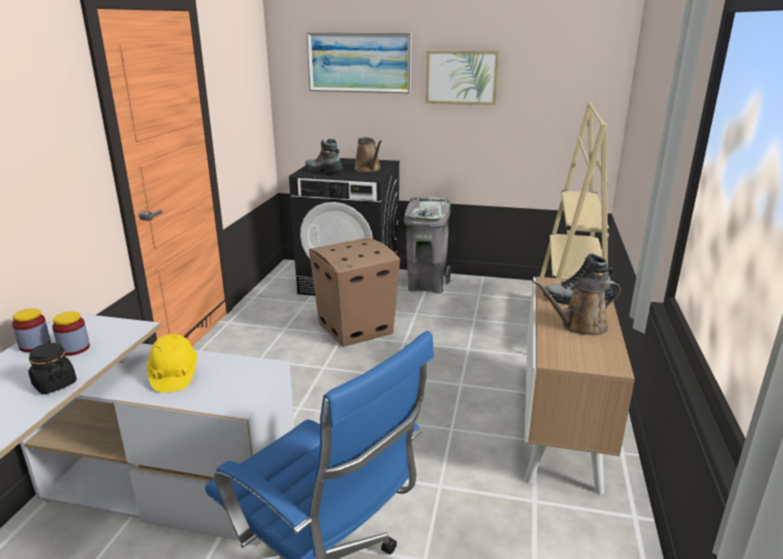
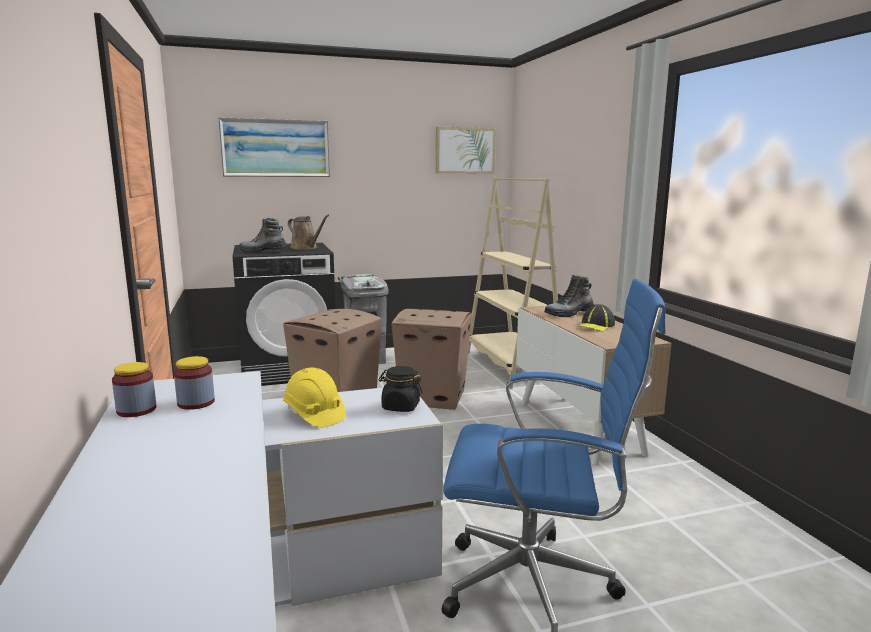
camera: 30 degrees left, 10 degrees down
black jar [28,343,77,394] -> black jar moved to [379,366,422,412]
picture [425,50,499,105] -> picture moved to [436,127,496,174]
brown watering can [532,278,621,335] -> cap [577,304,615,332]
none -> cardboard box [391,309,472,410]

